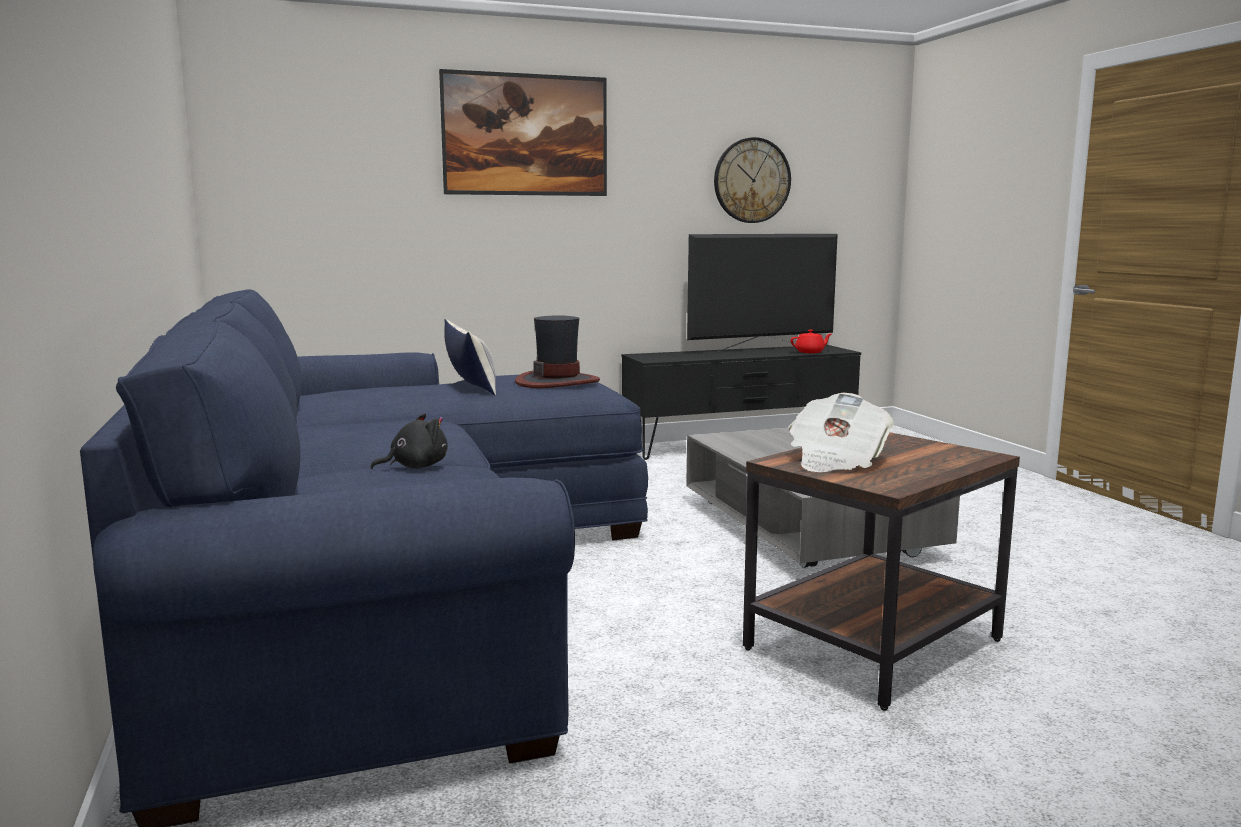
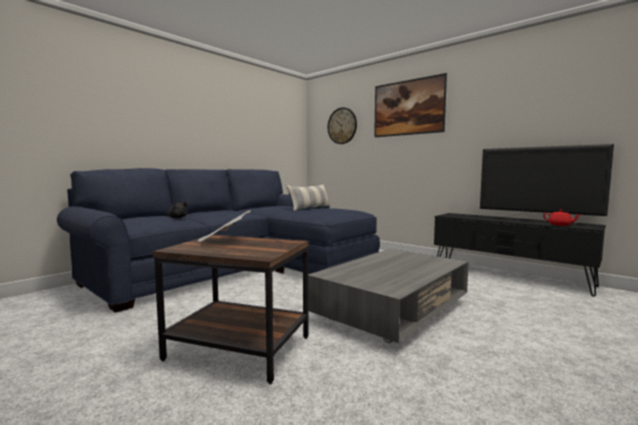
camera: 60 degrees right, 5 degrees down
hat [515,315,600,388] -> none
wall clock [714,137,791,223] -> wall clock moved to [328,107,357,144]

